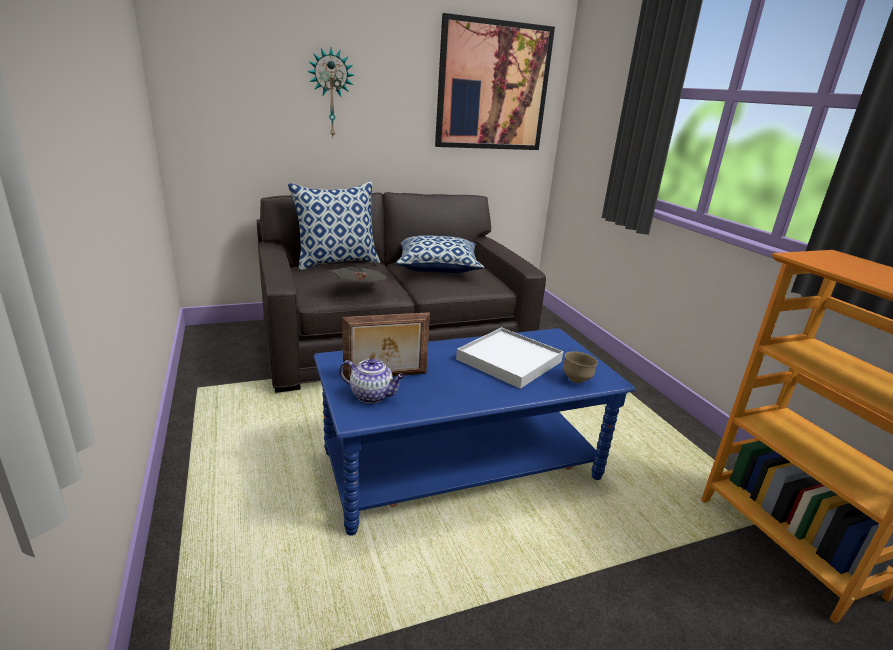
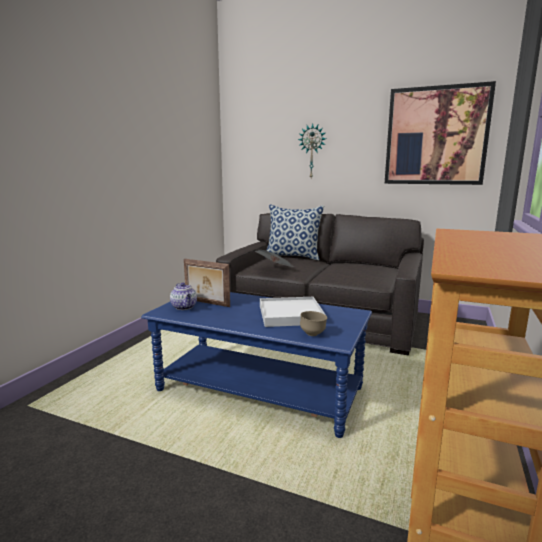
camera: 45 degrees right, 10 degrees down
pillow [396,235,484,273] -> none

